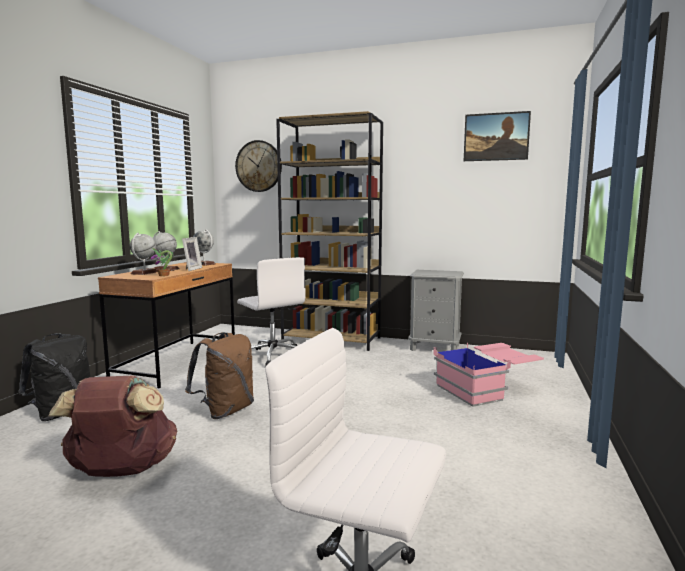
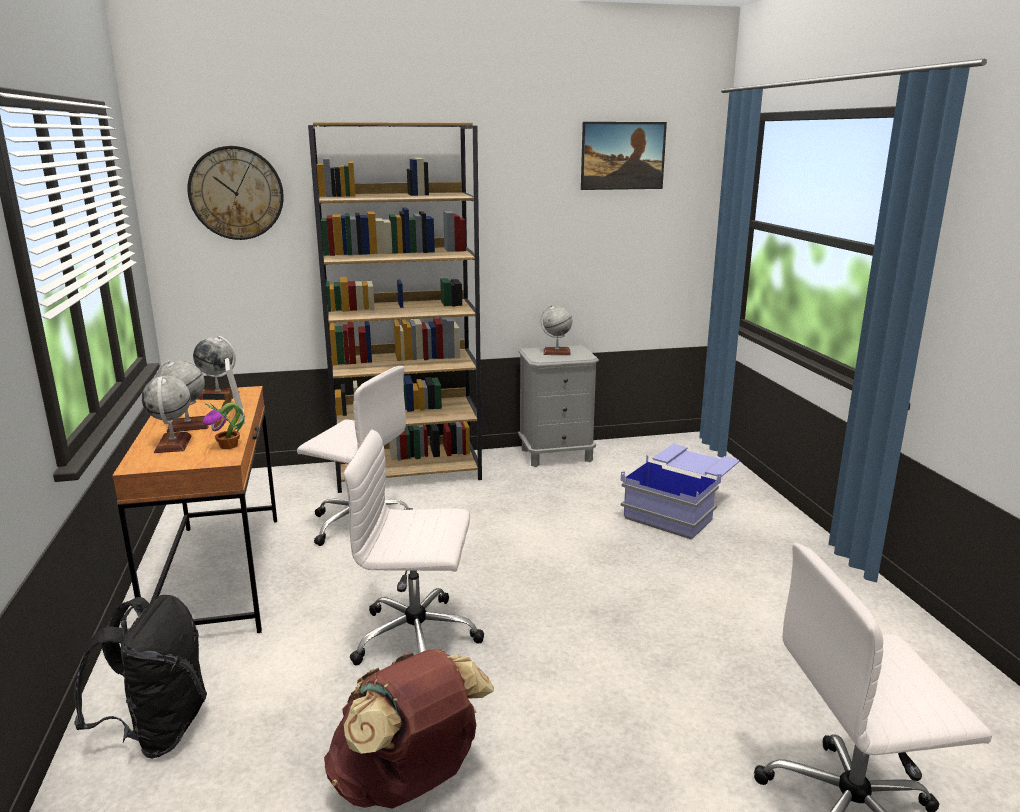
camera: 30 degrees left, 10 degrees up
brown backpack [185,332,254,419] -> white office chair [344,429,484,666]
pink storage box [434,343,544,407] -> blue storage box [621,444,739,540]
none -> globe [540,305,572,355]

